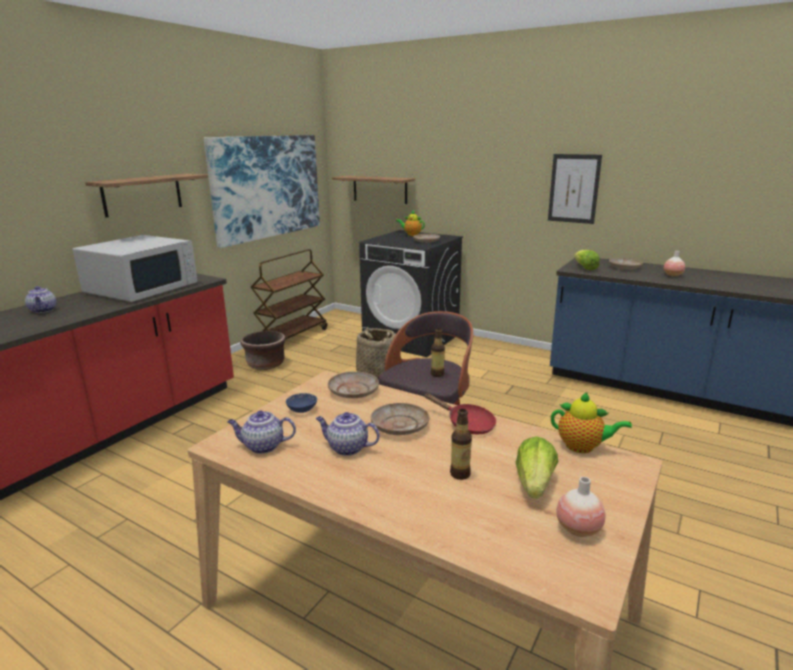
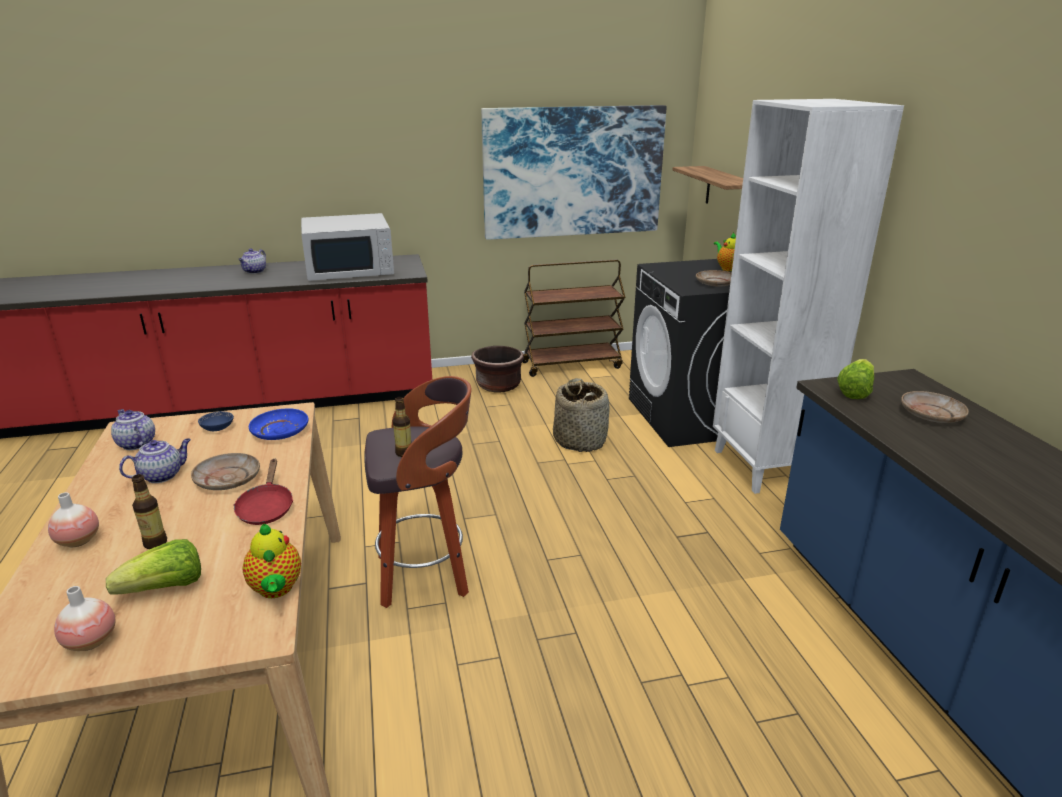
camera: 45 degrees right, 5 degrees up
shelf [85,174,208,218] -> none
teapot [316,412,380,456] -> teapot turned 75 degrees clockwise [119,439,191,483]
beige plate [328,371,379,398] -> blue plate [249,409,309,440]
picture [548,154,602,224] -> none
vase [664,251,685,277] -> vase moved to [48,492,99,547]
none -> white bookcase [713,99,904,494]

